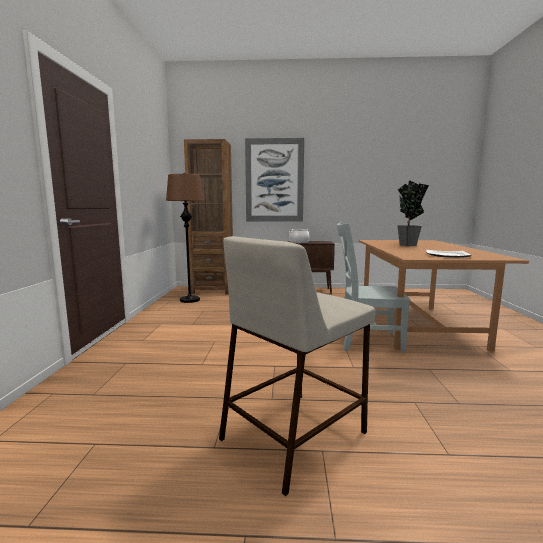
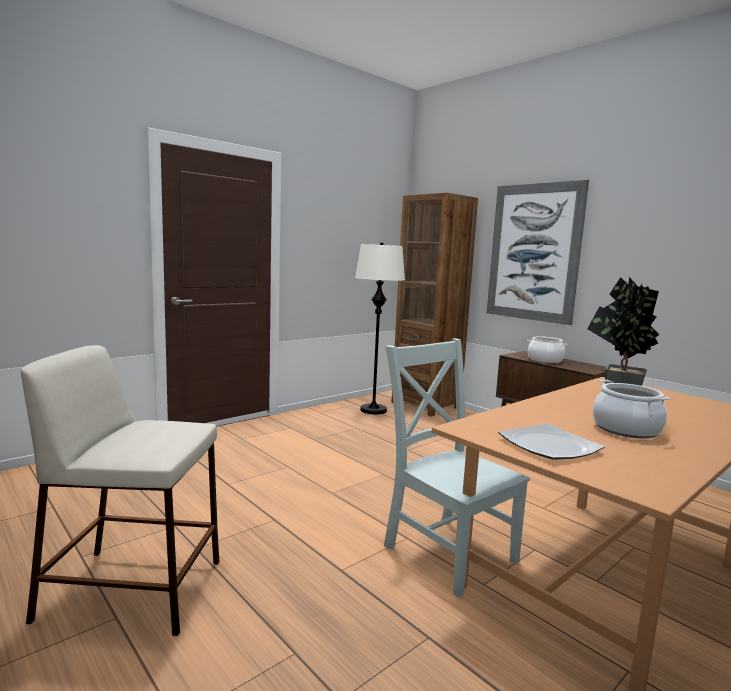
camera: 45 degrees right, 0 degrees up
brown floor lamp [166,173,205,303] -> white floor lamp [355,242,405,414]
none -> cooking pot [593,380,670,439]

